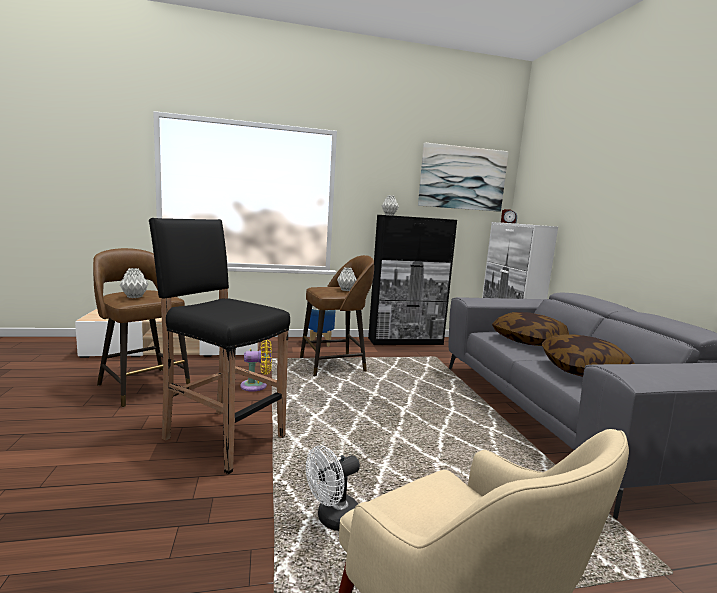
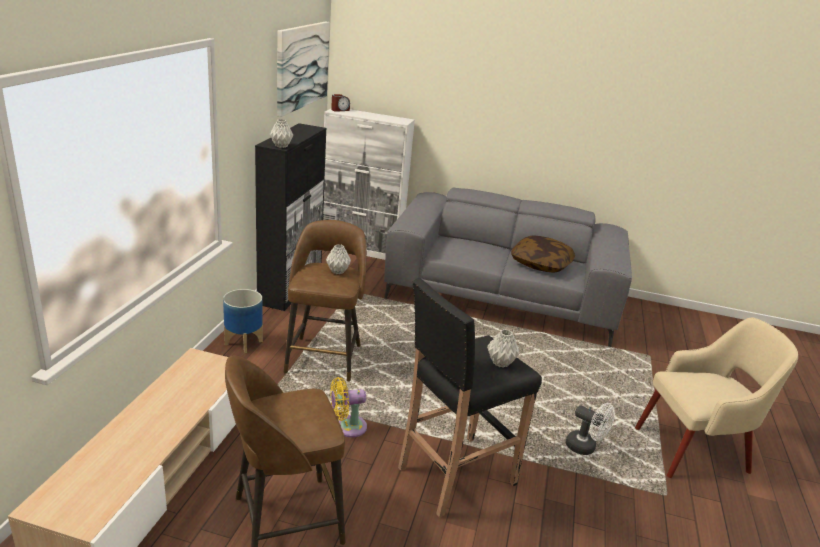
camera: 65 degrees left, 15 degrees up
grey vase [120,268,149,298] -> grey vase moved to [487,329,519,368]
yellow fan [240,340,272,391] -> yellow fan turned 120 degrees counterclockwise [330,377,367,437]
white fan [306,445,360,531] -> white fan turned 45 degrees counterclockwise [566,403,615,455]
pillow [492,312,569,346] -> none

